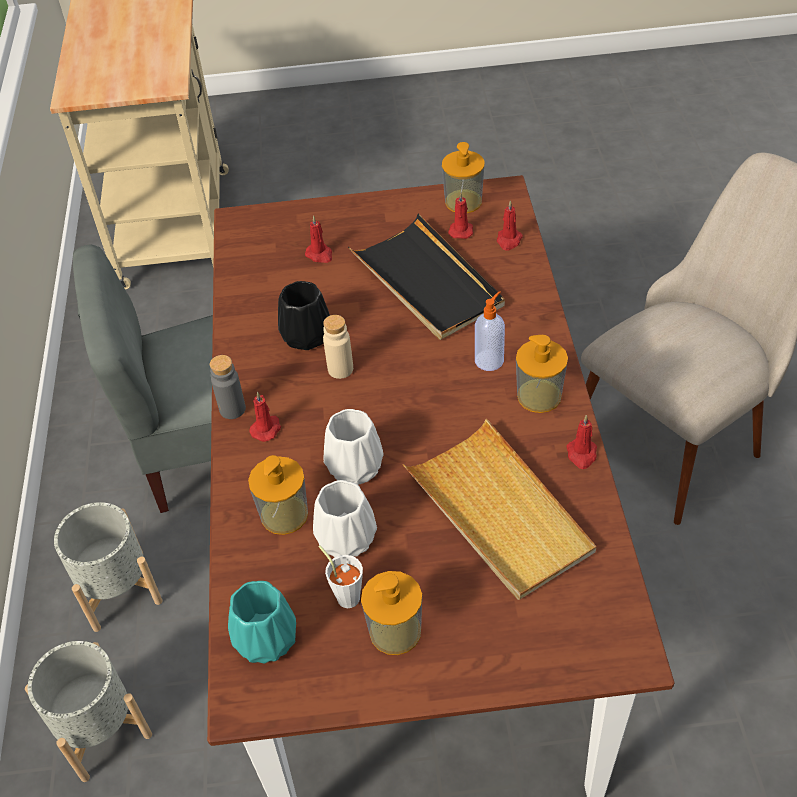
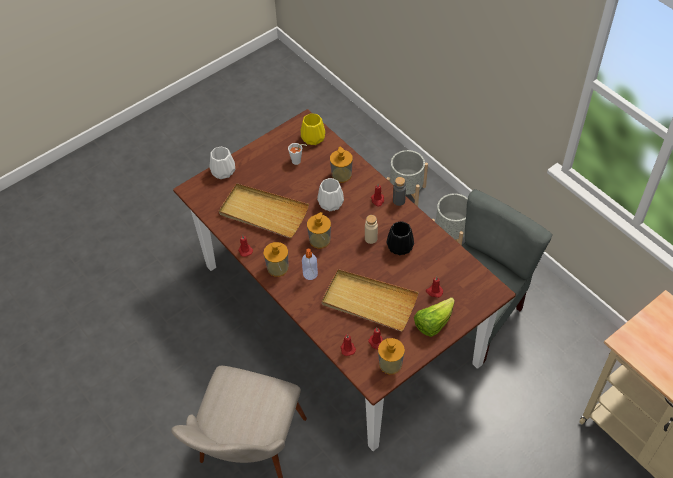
camera: 145 degrees right, 5 degrees up
turquoise vase [228,581,296,664] -> yellow vase [301,113,326,145]
white vase [313,480,377,557] -> white vase moved to [209,147,235,179]
black tray [348,213,505,340] -> beige tray [322,269,419,332]
soap dispenser [361,571,422,655] -> soap dispenser moved to [307,212,331,249]
none -> lettuce [414,297,455,337]

